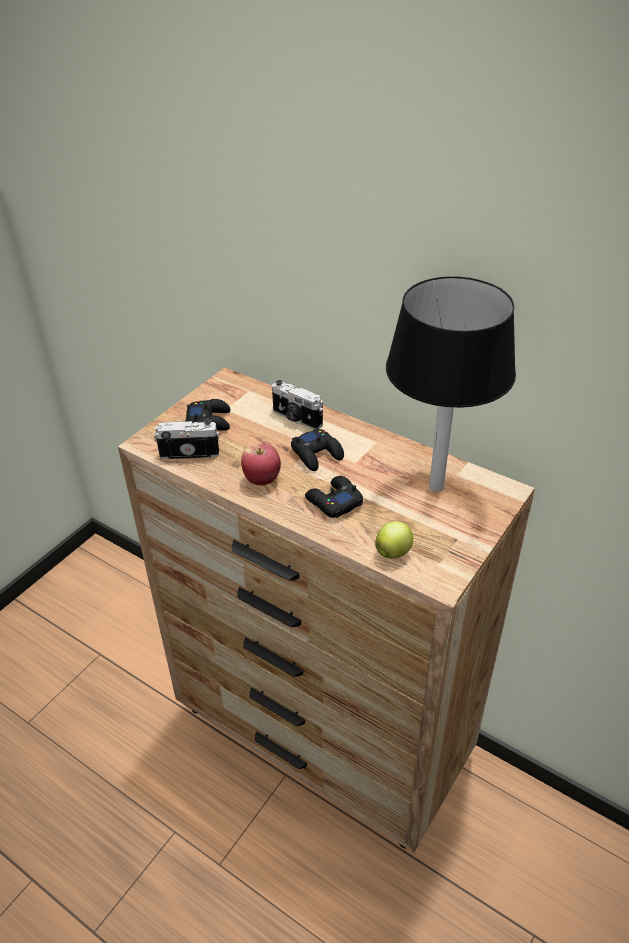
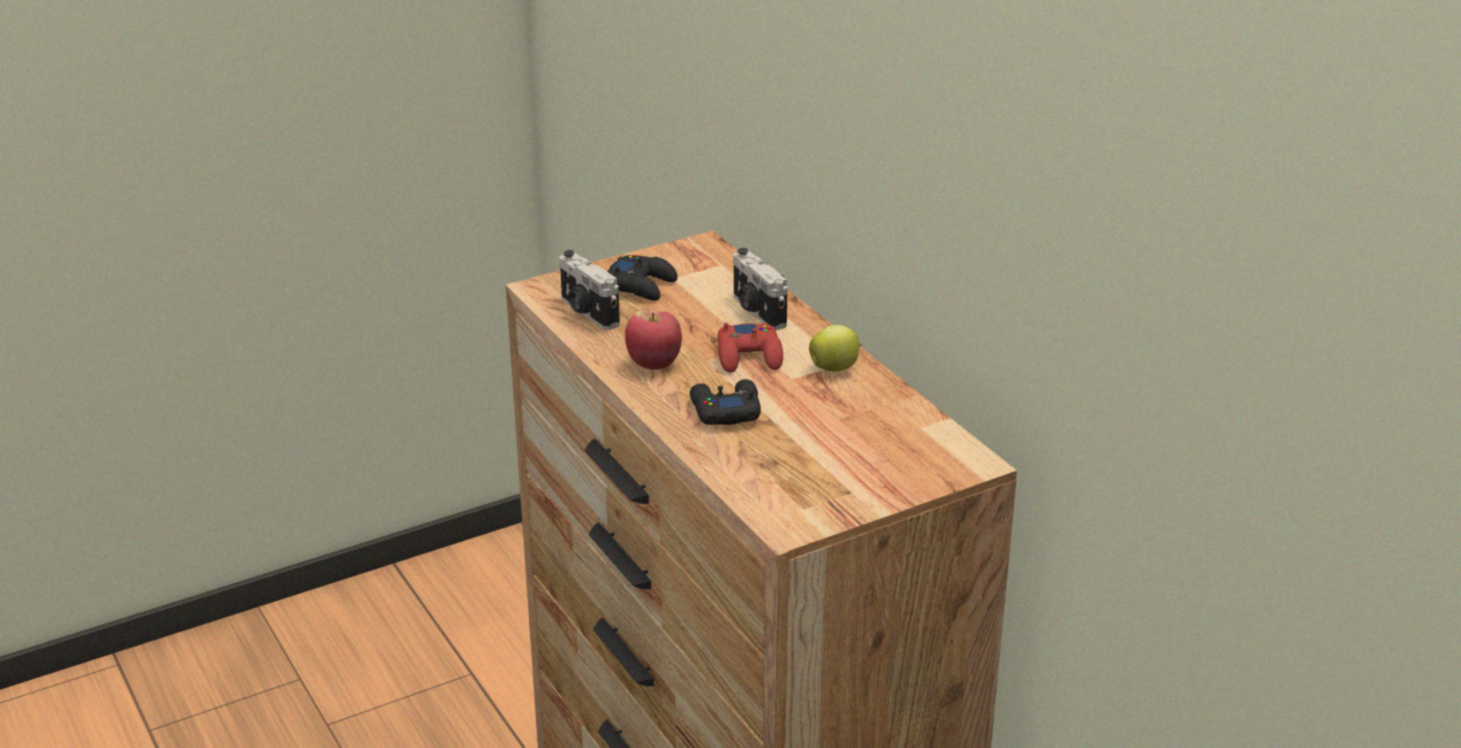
camera: 25 degrees right, 10 degrees down
camera [154,419,219,459] -> camera turned 150 degrees counterclockwise [559,250,620,330]
black game controller [291,428,344,471] -> red game controller [717,323,783,373]
apple [375,521,413,559] -> apple moved to [809,325,862,372]
black table lamp [386,276,516,492] -> none

